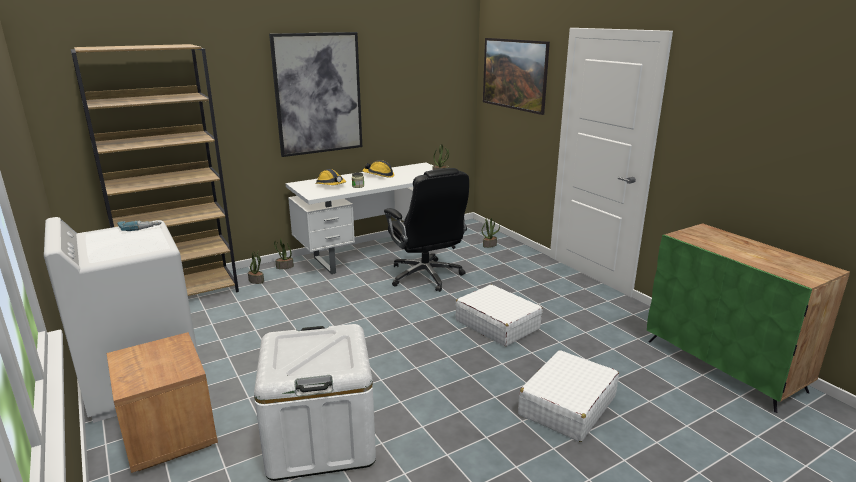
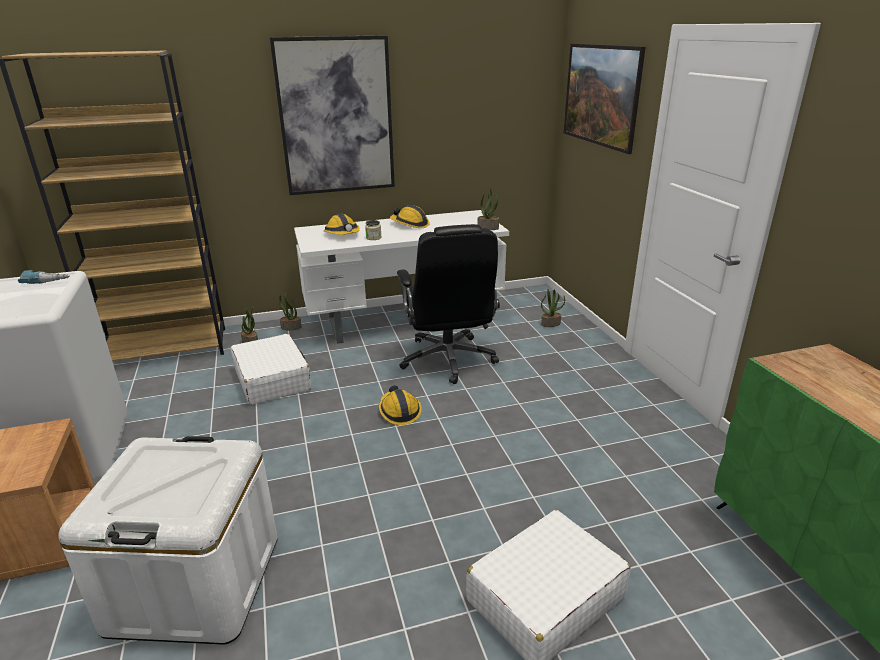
camera: 15 degrees right, 5 degrees up
white suitcase [456,285,543,346] -> white suitcase moved to [231,334,311,405]
none -> hard hat [379,386,422,425]

